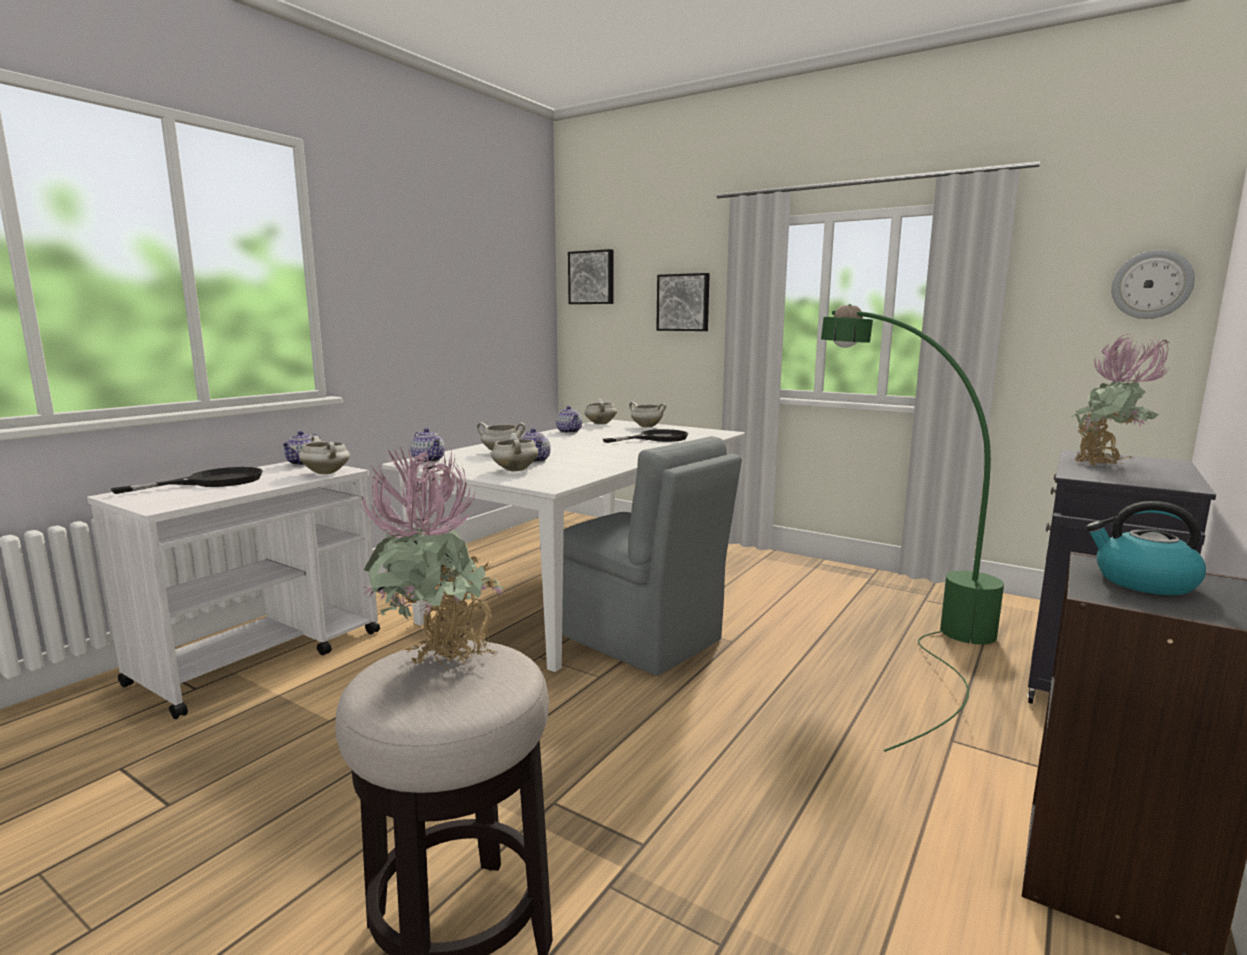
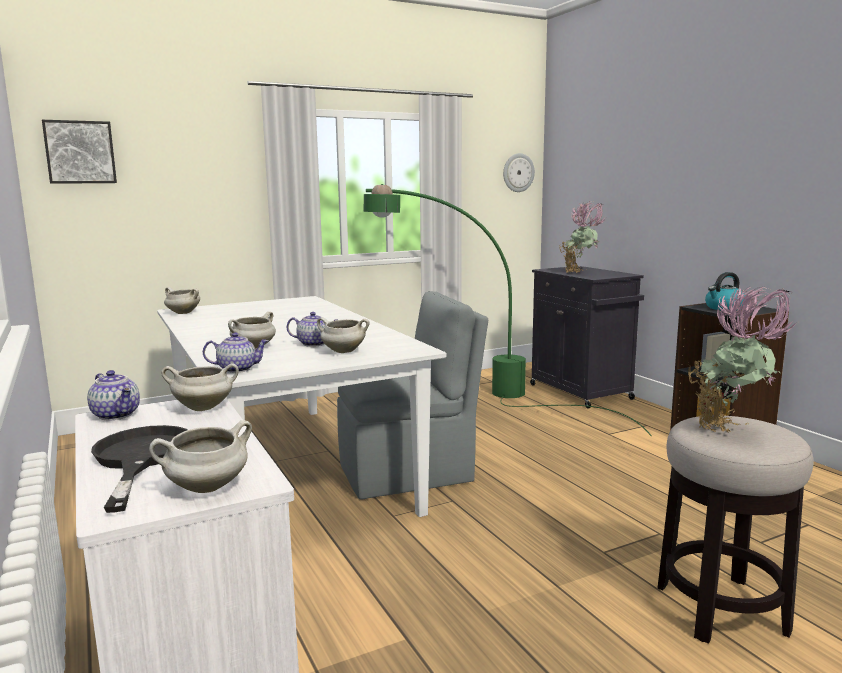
camera: 60 degrees left, 0 degrees up
teapot [556,406,582,433] -> none
black frying pan [603,429,688,443] -> none
white cooking pot [629,402,666,427] -> white cooking pot moved to [149,420,252,493]
picture [656,273,710,331] -> none

